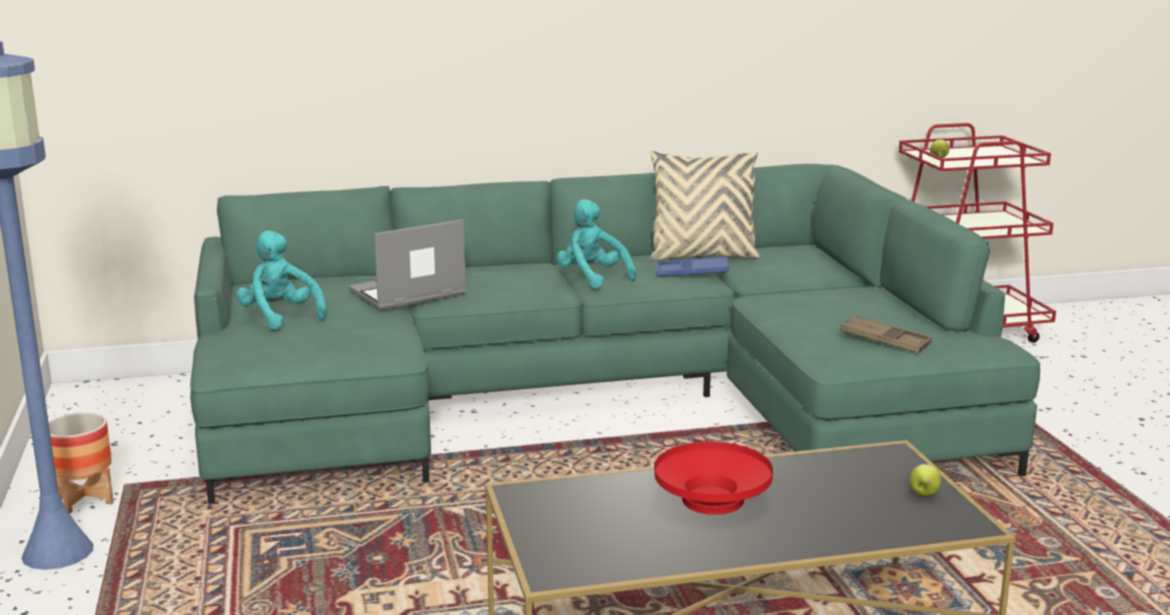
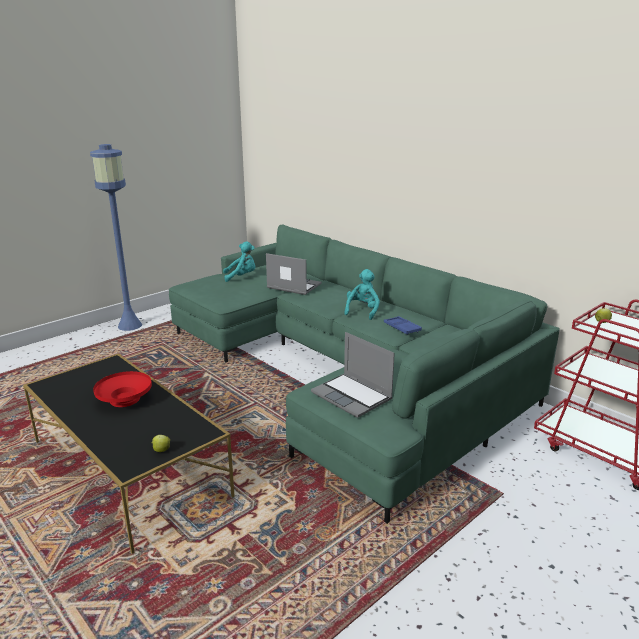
camera: 60 degrees right, 5 degrees up
planter [48,412,114,514] -> none
turquoise plush toy [236,230,327,330] -> turquoise plush toy turned 60 degrees clockwise [223,241,255,282]
beige pillow [649,151,759,261] -> none
brown tray [840,315,932,353] -> laptop [311,332,395,418]

